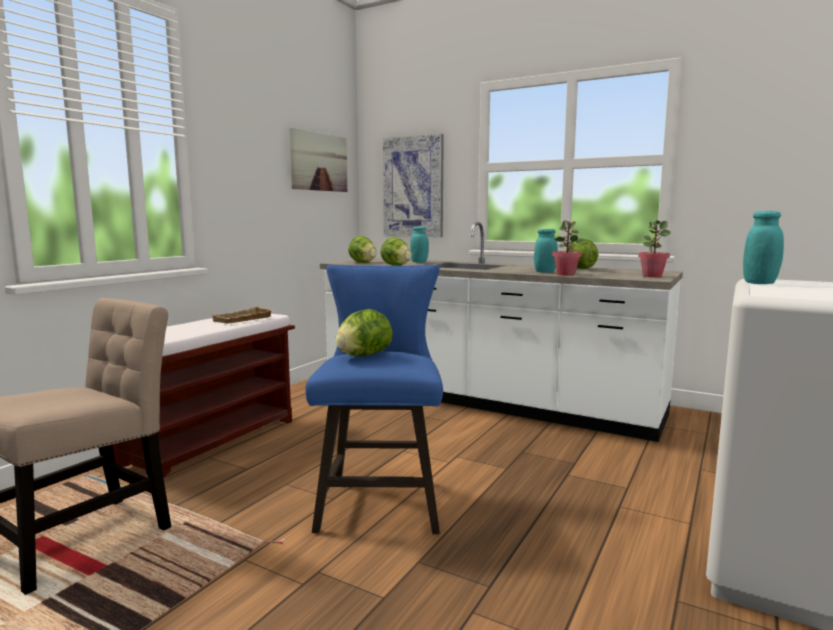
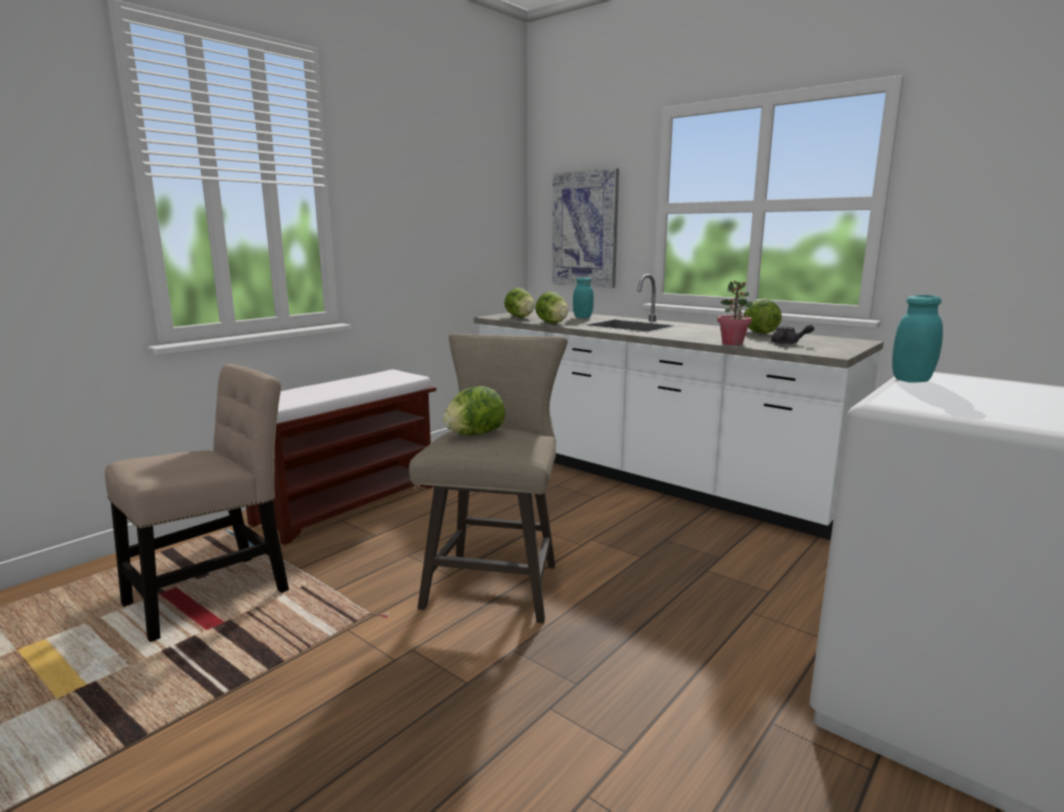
camera: 10 degrees right, 5 degrees up
beige tray [212,306,273,324] -> none
picture [290,127,347,192] -> none
blue stool [305,265,443,534] -> beige stool [409,333,568,623]
turquoise jar [534,229,558,273] -> none
potted plant [638,220,671,277] -> none
none -> grey teapot [771,324,814,344]

